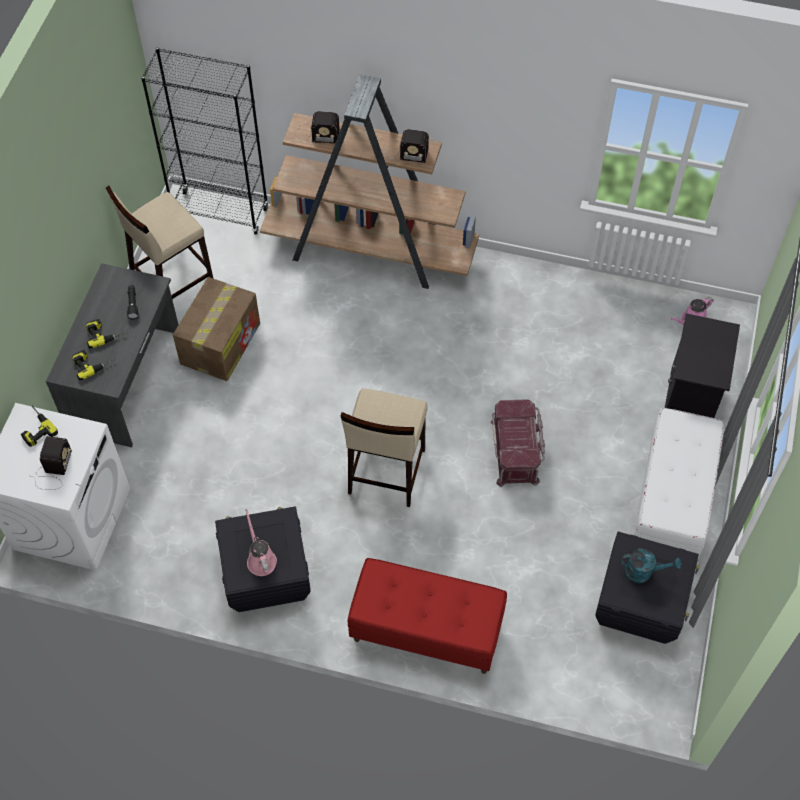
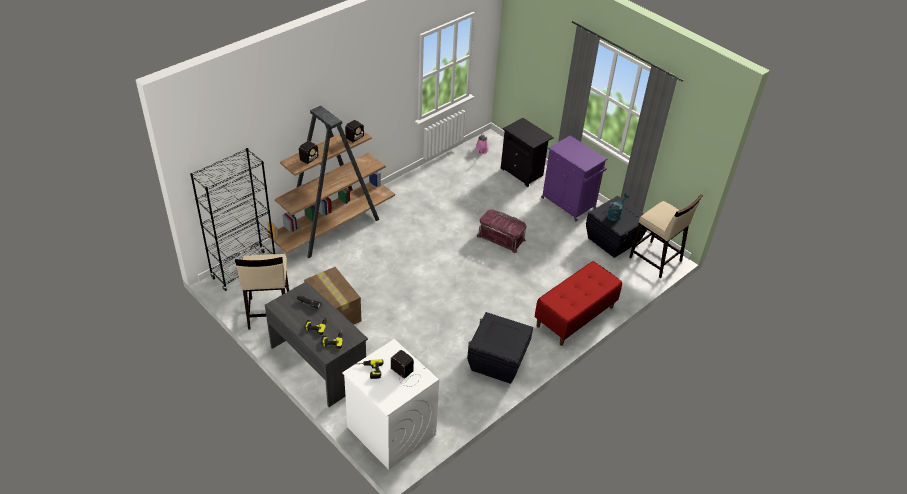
camera: 60 degrees left, 15 degrees down
pink watering can [245,509,277,576] -> none
beige stool [341,388,428,507] -> beige stool moved to [629,194,703,278]
white bench [634,408,724,558] -> purple cabinet [541,136,607,221]

